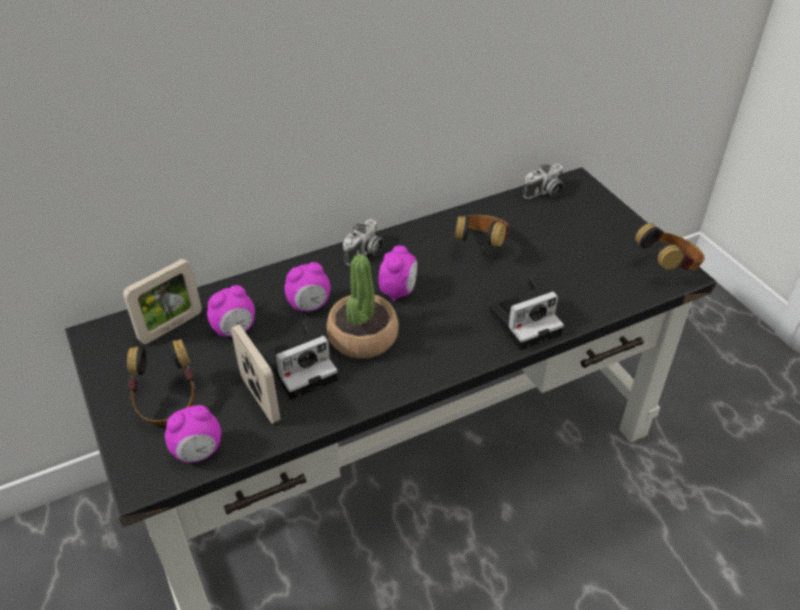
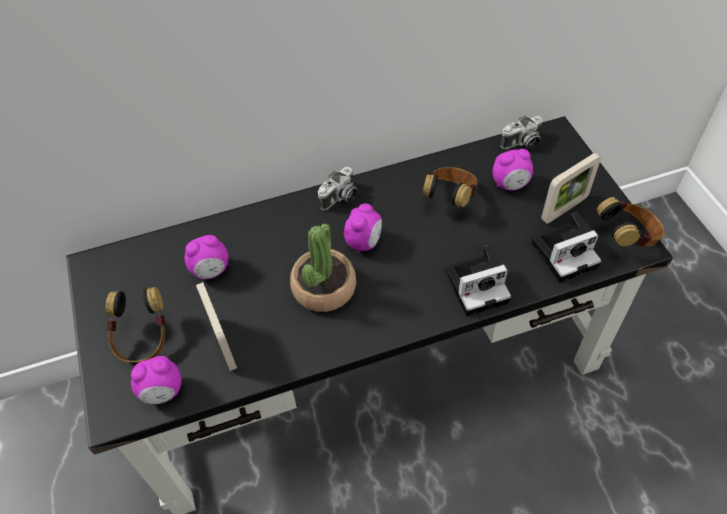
camera: 10 degrees right, 10 degrees up
picture frame [123,259,202,344] -> picture frame moved to [541,153,601,224]
camera [264,318,338,400] -> camera moved to [531,212,602,283]
alarm clock [284,262,331,311] -> alarm clock moved to [493,149,533,191]

